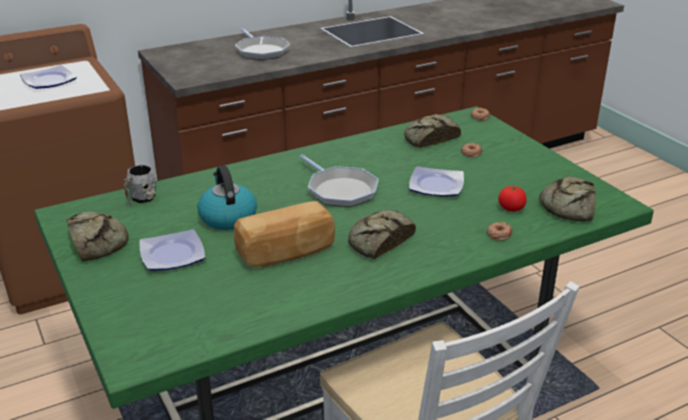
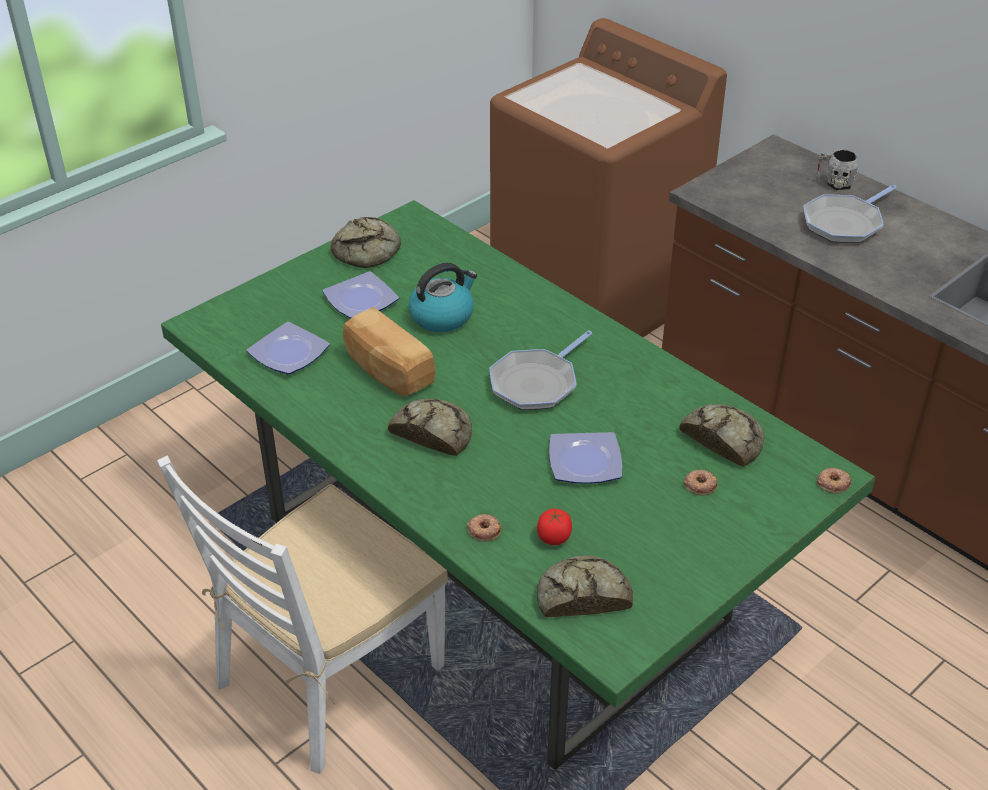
camera: 75 degrees right, 10 degrees up
plate [20,65,77,89] -> plate moved to [246,322,330,374]
grey mug [123,165,156,206] -> grey mug moved to [817,149,859,190]

